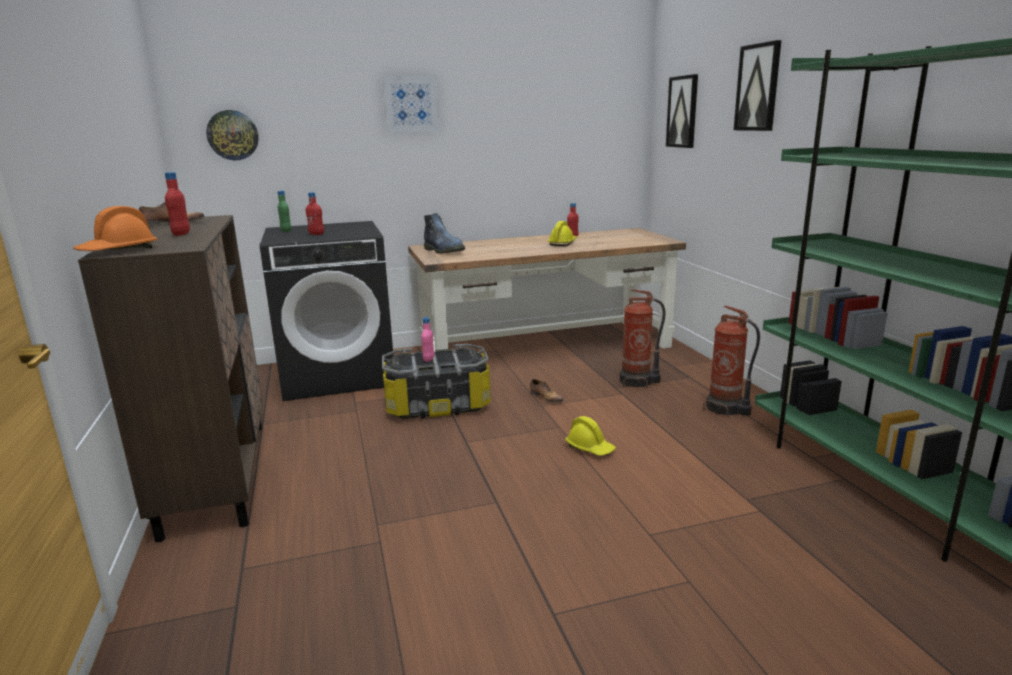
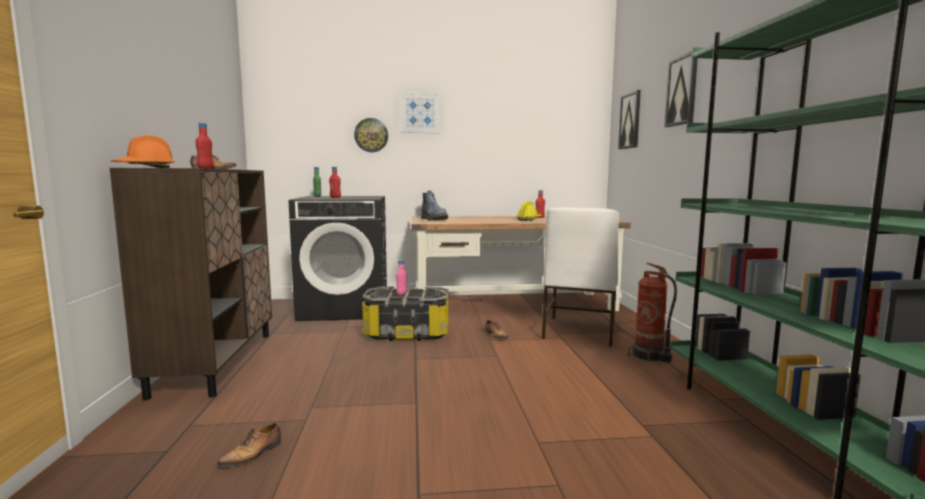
camera: 10 degrees right, 10 degrees down
wall clock [206,110,259,160] -> wall clock moved to [354,118,388,152]
yellow hard hat [565,416,616,456] -> none
fire extinguisher [620,289,665,387] -> white chair [542,207,619,347]
none -> shoe [217,423,281,467]

